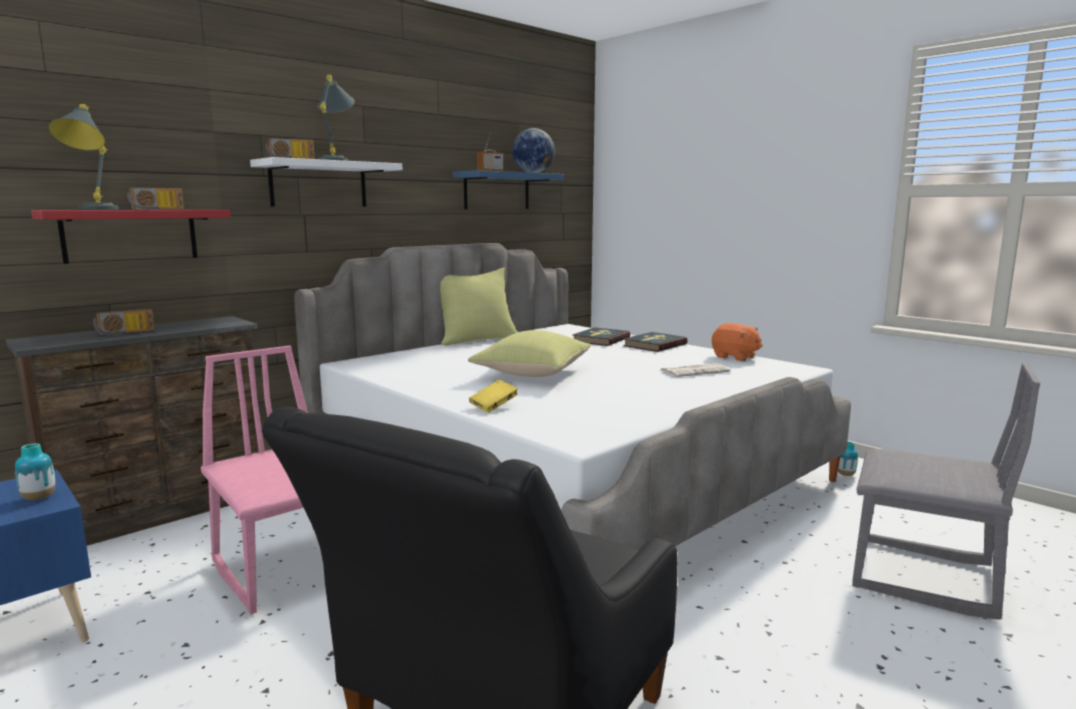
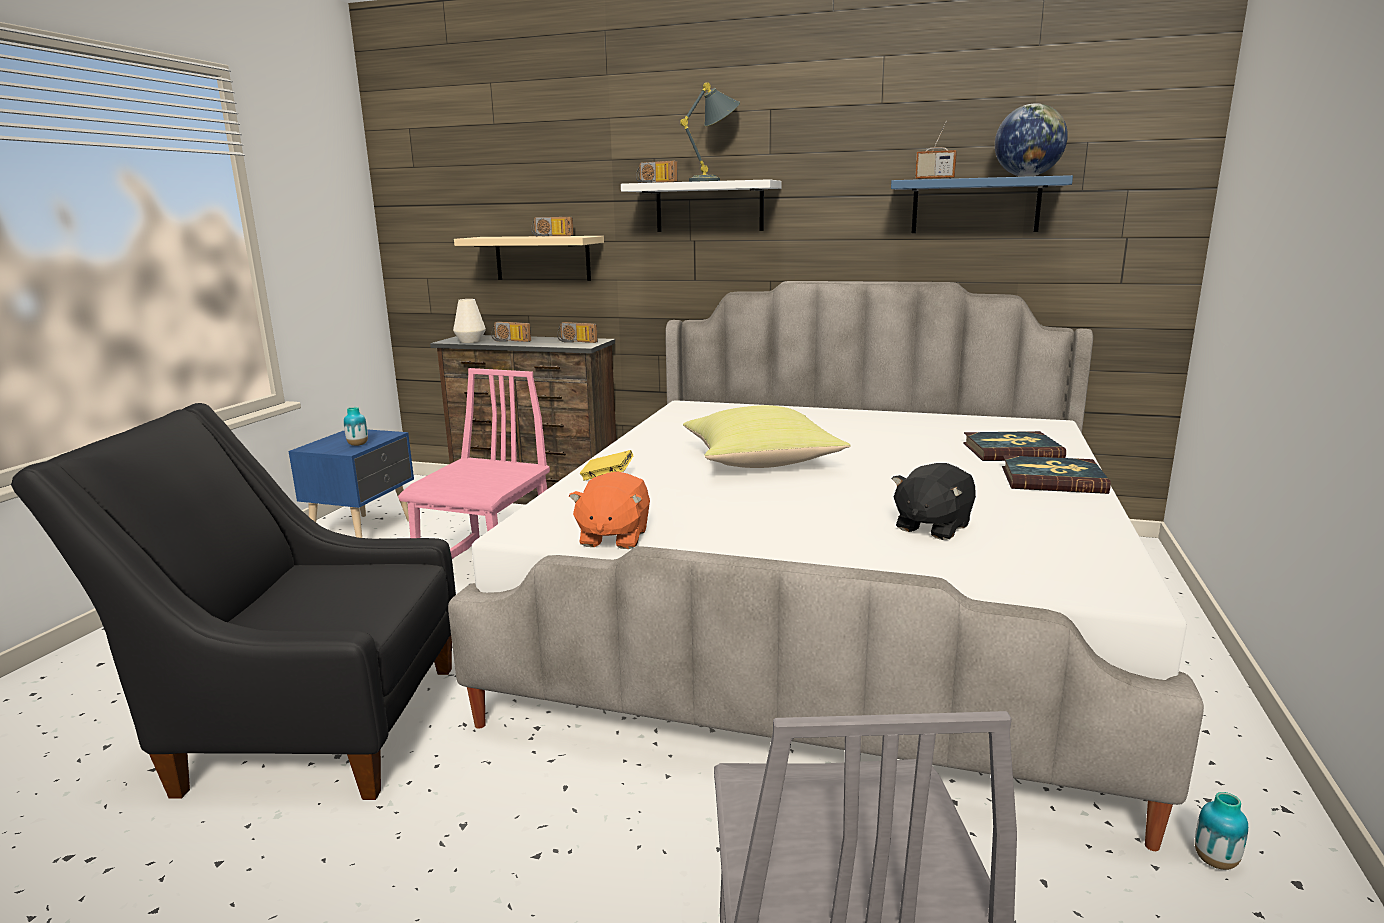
camera: 60 degrees right, 5 degrees up
red shelf [31,210,231,264] -> beige shelf [454,236,604,281]
grey table lamp [49,104,119,210] -> none
yellow pillow [440,267,518,345] -> none
newspaper [660,363,731,377] -> black plush toy [892,463,976,540]
orange plush toy [712,323,763,361] -> orange plush toy moved to [569,471,650,549]
none -> white vase [453,299,486,343]
none -> radio [557,322,598,343]

